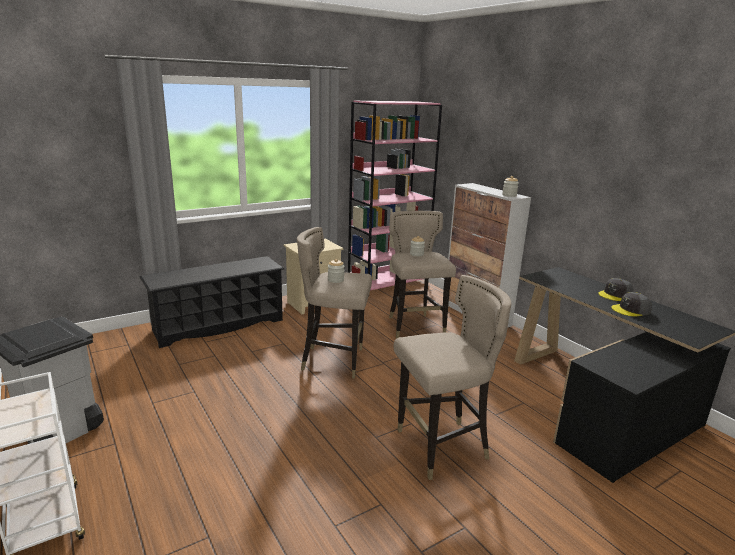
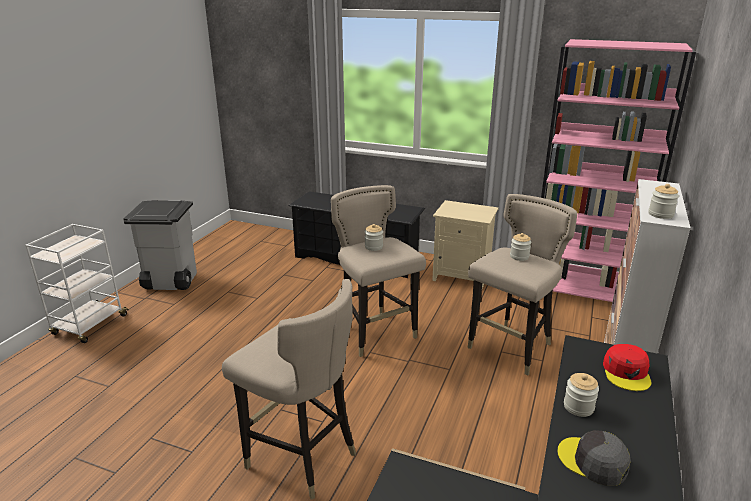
camera: 55 degrees right, 5 degrees up
grey cap [598,278,634,301] -> none
none -> jar [564,373,599,417]
none -> red cap [603,344,651,391]

